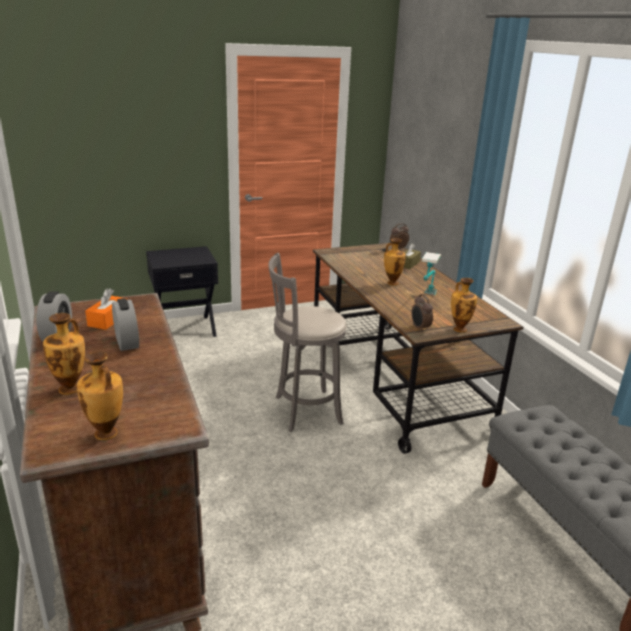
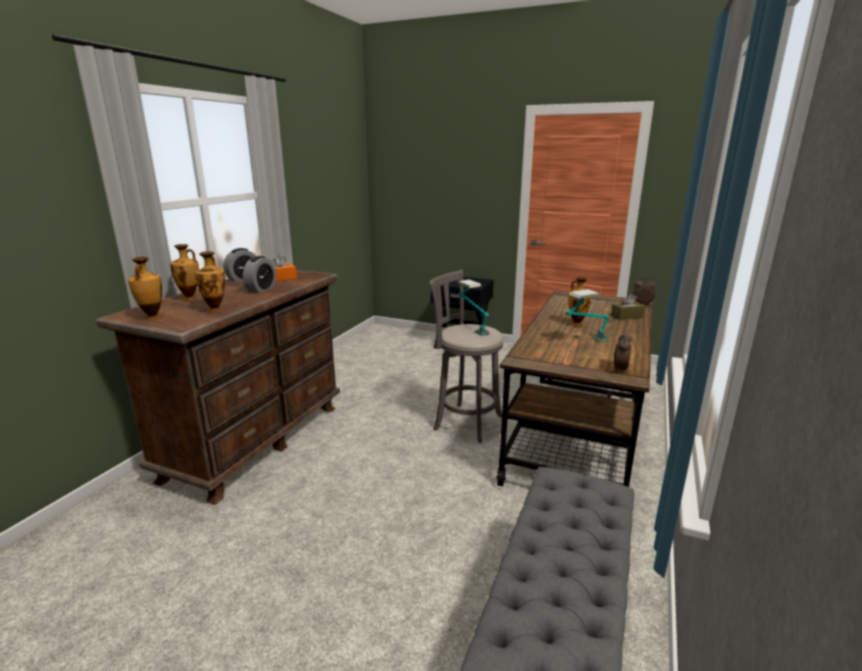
camera: 45 degrees right, 5 degrees down
alarm clock [411,294,433,332] -> alarm clock moved to [614,331,631,373]
vase [451,278,477,333] -> vase moved to [195,251,225,313]
none -> table lamp [457,279,490,336]

